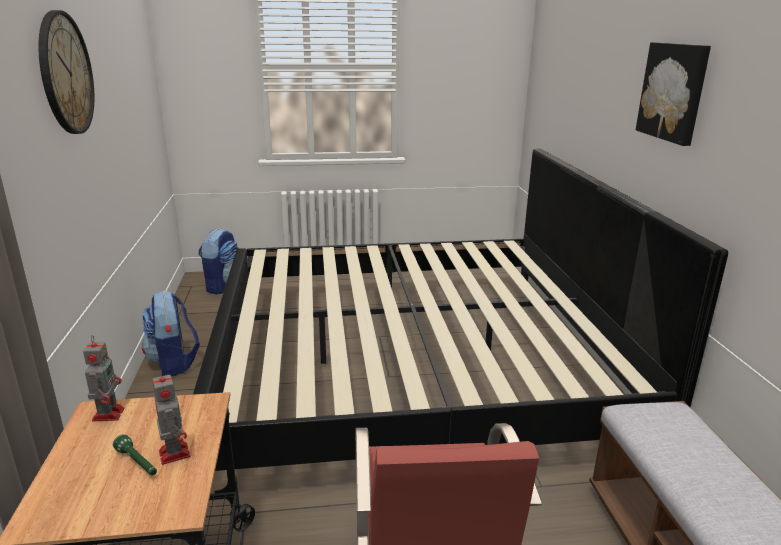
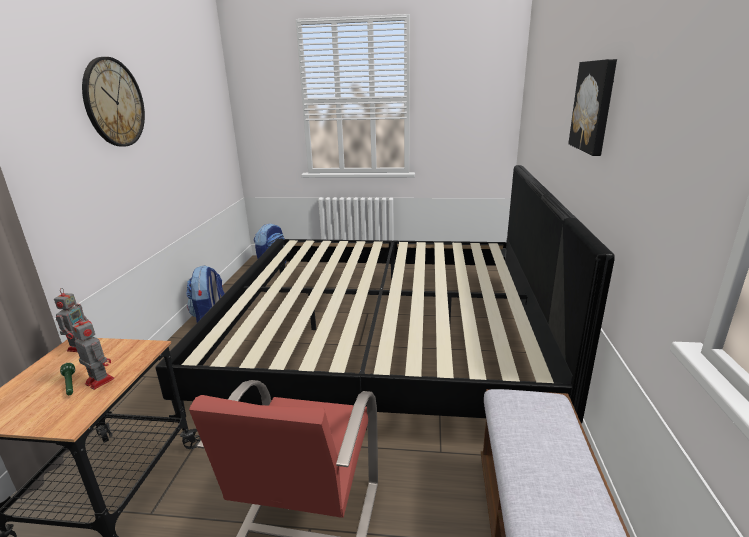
camera: 15 degrees right, 0 degrees up
toy robot [152,369,190,465] -> toy robot turned 45 degrees counterclockwise [72,316,114,390]

